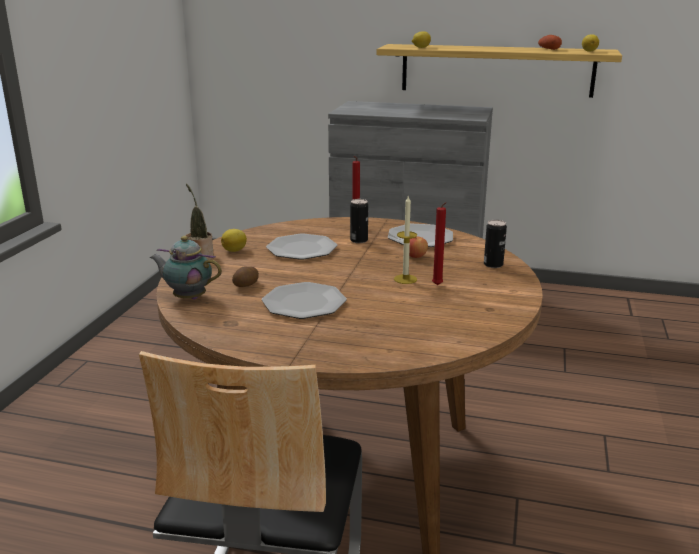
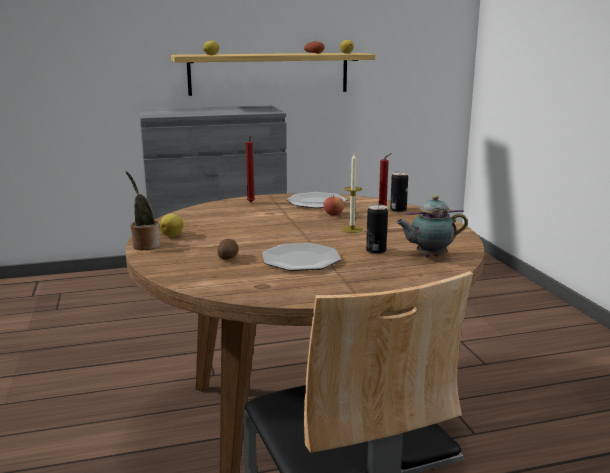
camera: 30 degrees left, 5 degrees down
teapot [150,236,222,300] -> teapot moved to [396,195,468,257]
plate [266,233,337,260] -> none
can [350,199,368,243] -> can moved to [366,204,388,254]

